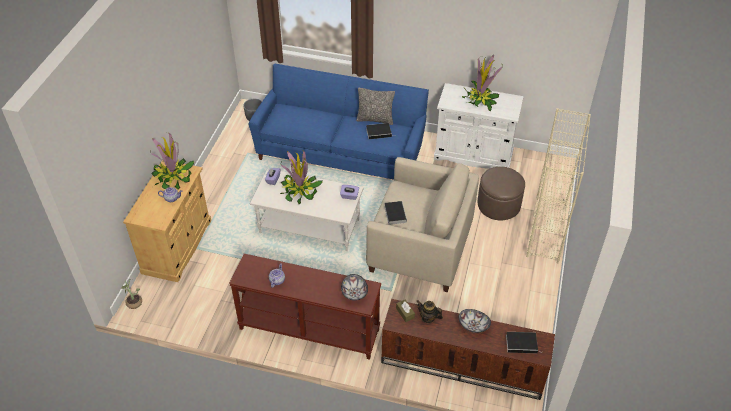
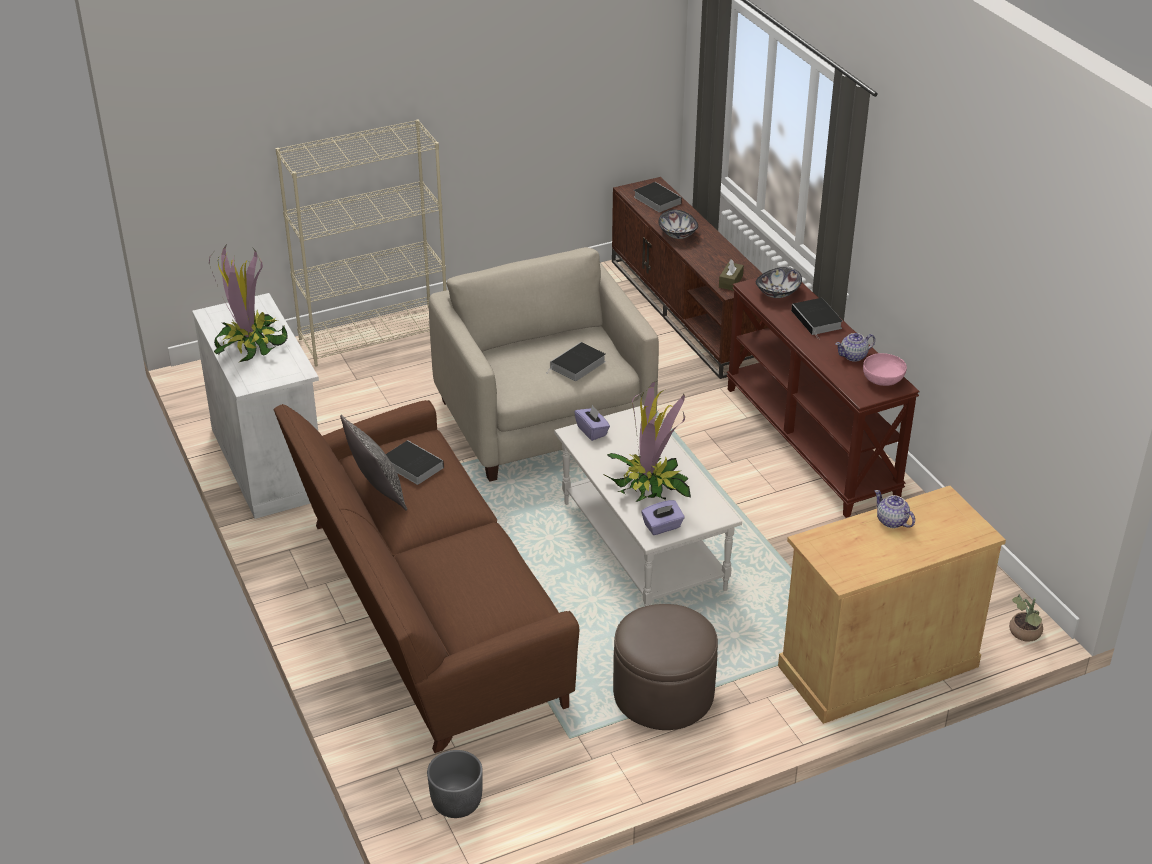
camera: 130 degrees left, 10 degrees down
potted plant [150,133,194,190] -> none
blue sofa [249,64,429,180] -> brown sofa [274,400,579,753]
teapot [416,300,443,323] -> none
brown ottoman [478,167,525,221] -> brown ottoman moved to [613,604,718,730]
none -> book [791,298,843,339]
none -> pink bowl [863,353,907,386]

